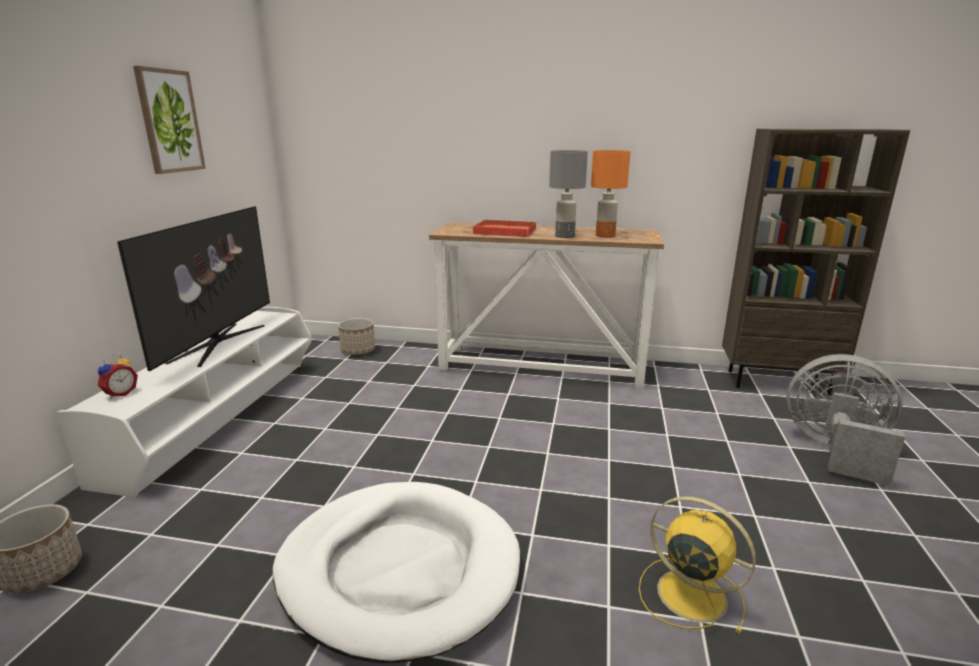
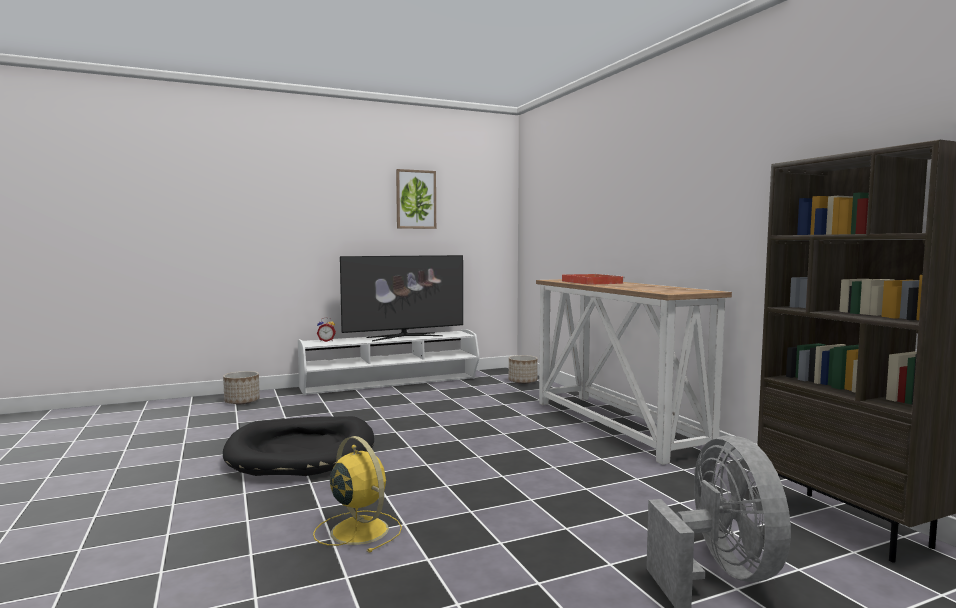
camera: 55 degrees right, 15 degrees down
white dog bed [273,482,520,663] -> black dog bed [223,416,374,476]
grey table lamp [549,150,588,238] -> none
orange table lamp [591,150,631,238] -> none
yellow fan [639,496,756,634] -> yellow fan turned 45 degrees counterclockwise [313,436,402,553]

